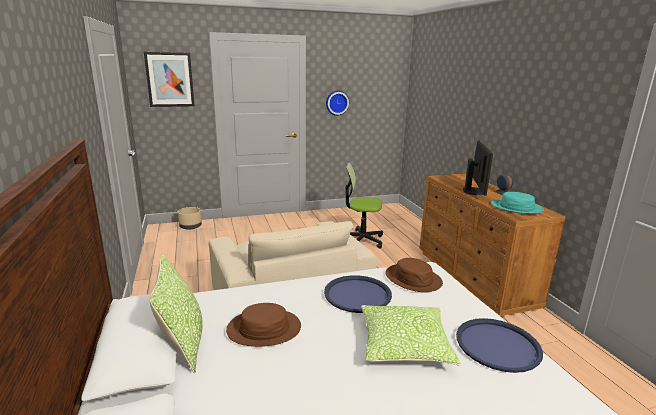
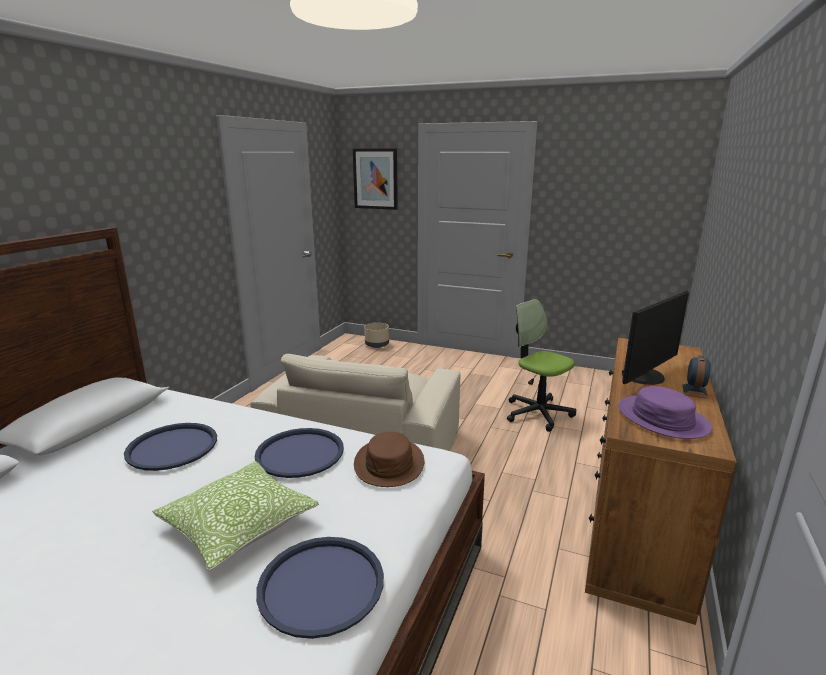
camera: 40 degrees right, 0 degrees up
pillow [150,254,203,373] -> none
brown hat [226,303,301,347] -> blue tray [124,423,217,471]
wall clock [326,90,349,116] -> none
turquoise hat [491,192,544,214] -> purple hat [618,386,712,439]

